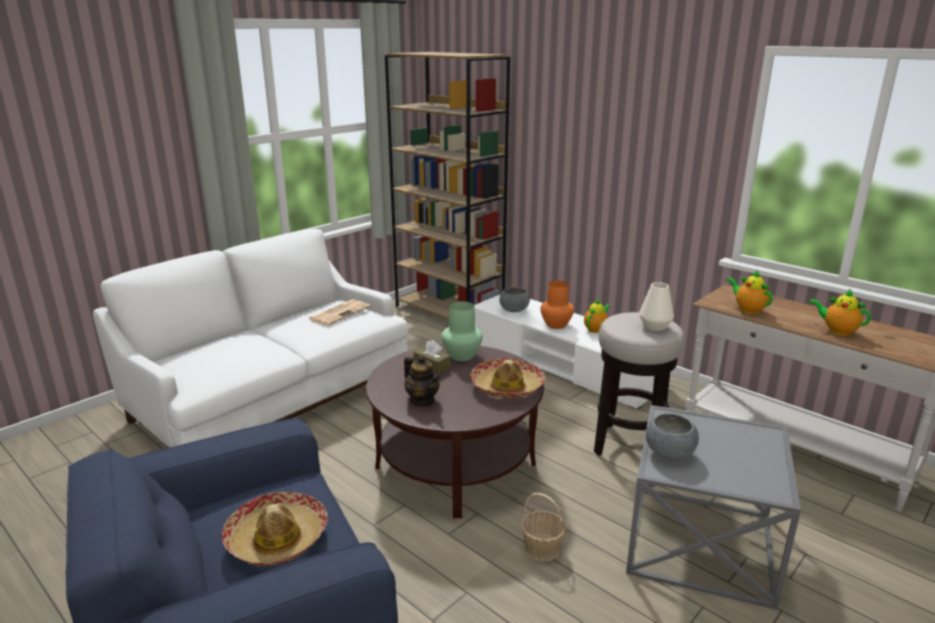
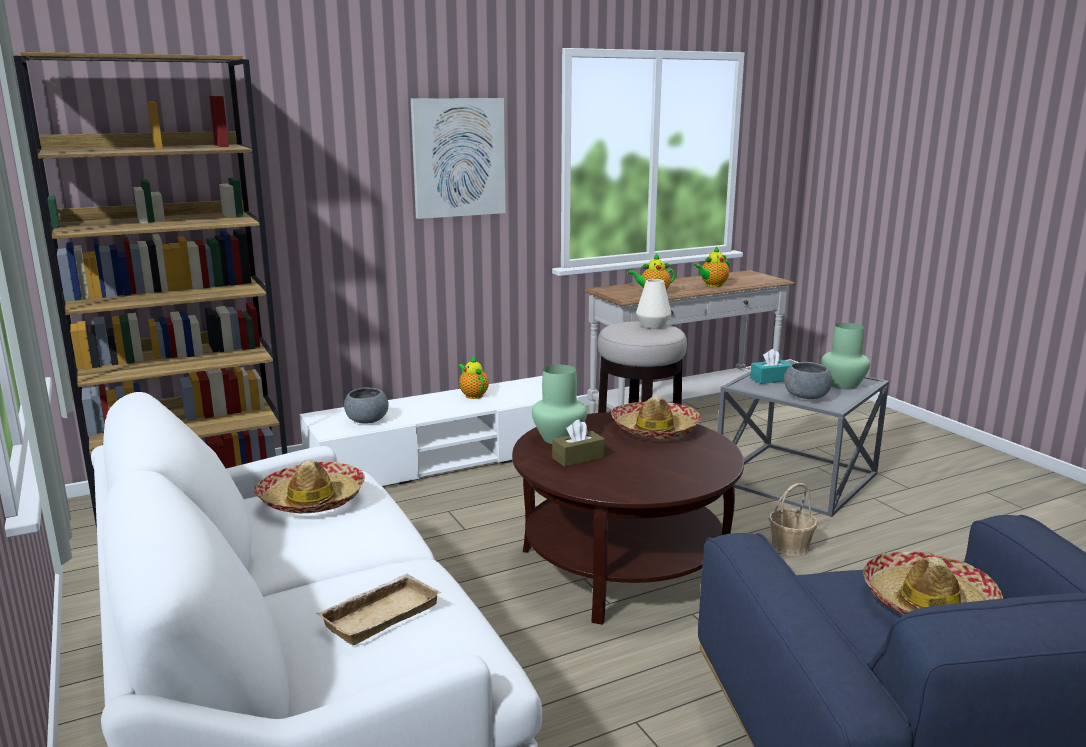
camera: 70 degrees left, 5 degrees down
newspaper [309,299,370,326] -> hat [254,460,365,513]
teapot [404,355,440,406] -> none
orange vase [541,281,574,329] -> none
none -> beige tray [316,574,441,645]
none -> picture [411,98,506,219]
none -> turquoise tissue box [750,349,792,384]
none -> green vase [822,323,870,390]

